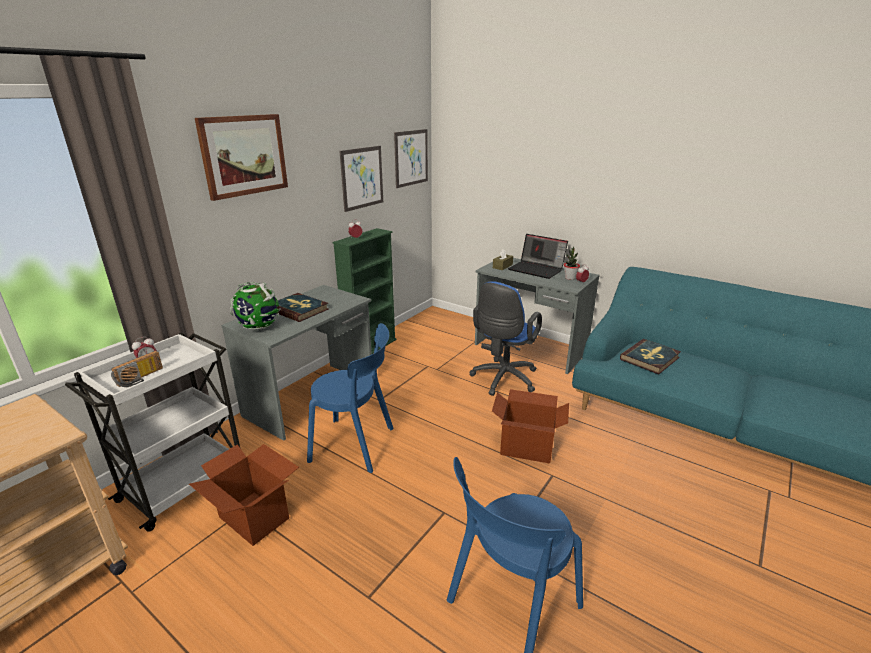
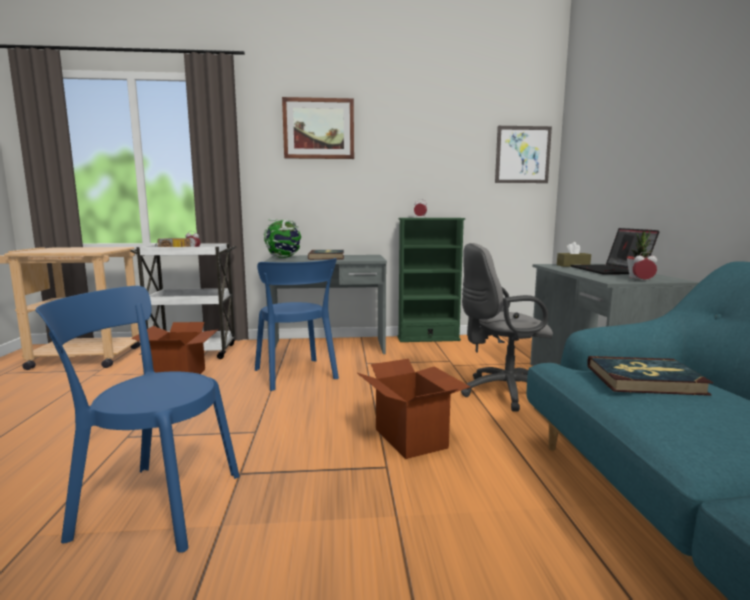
camera: 50 degrees right, 15 degrees down
picture [340,146,383,212] -> none
blue office chair [469,281,542,396] -> grey office chair [461,243,553,412]

